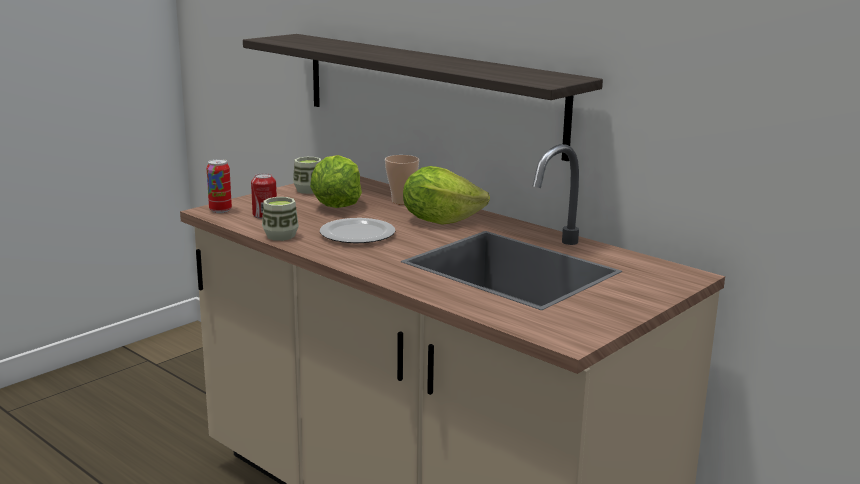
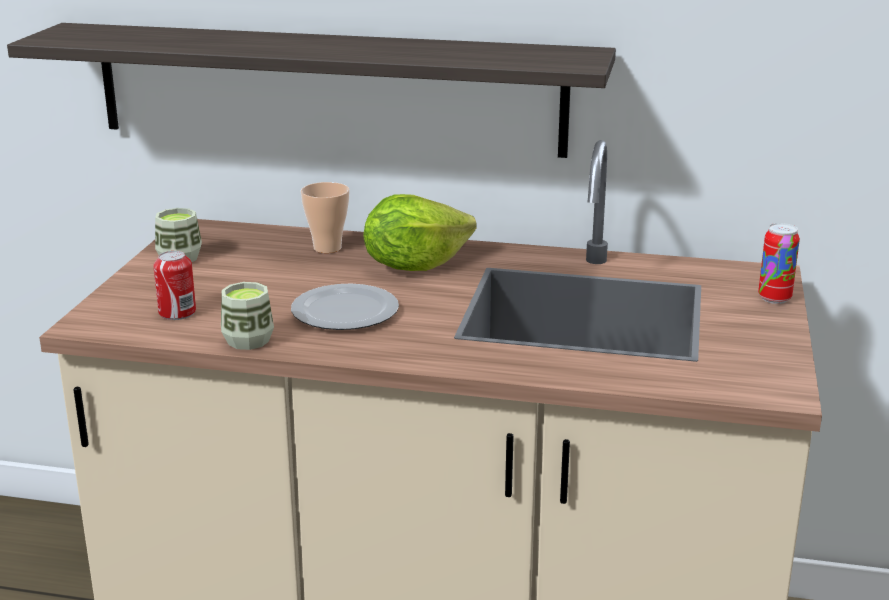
camera: 30 degrees left, 5 degrees up
can [207,159,232,213] -> can moved to [758,223,800,304]
lettuce [310,155,362,208] -> none

